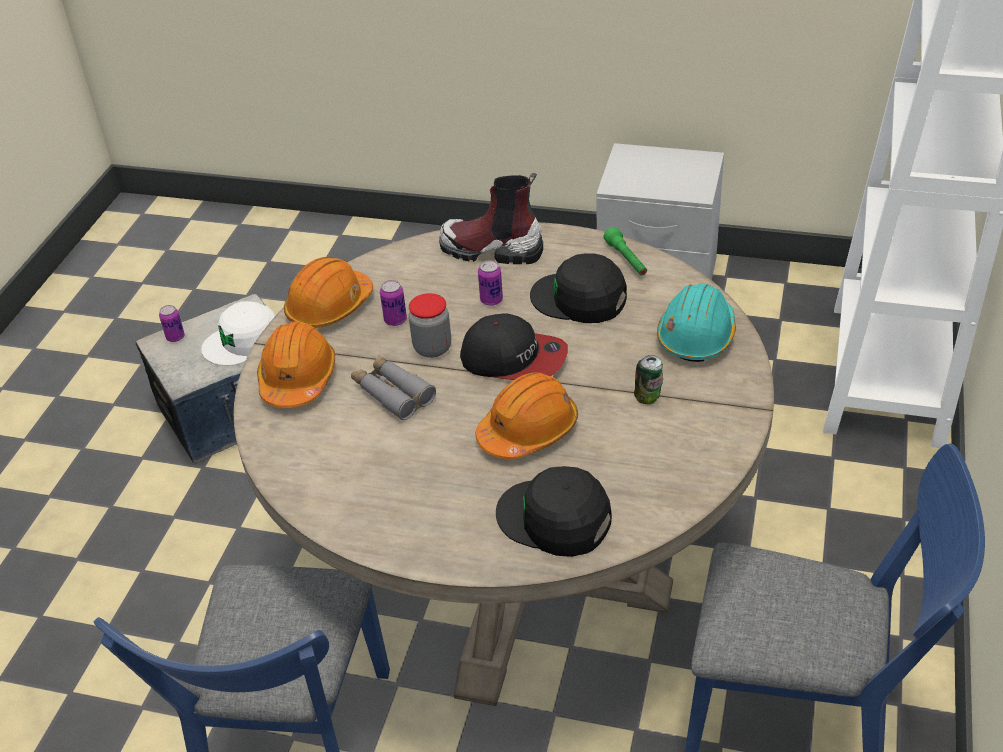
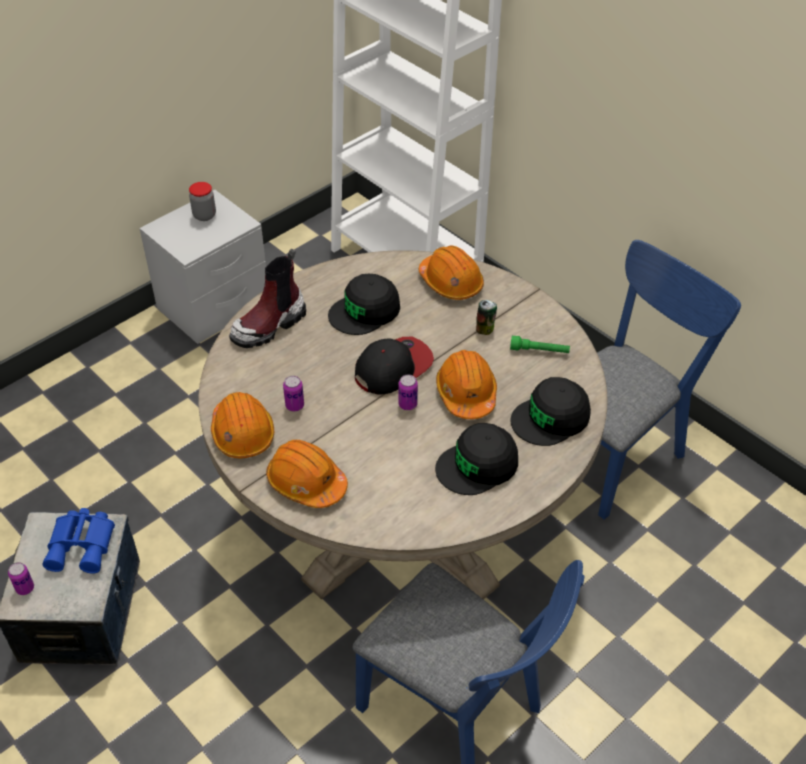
camera: 60 degrees left, 5 degrees up
white cap [201,301,276,366] -> blue binoculars [42,508,115,574]
grey binoculars [351,355,436,420] -> none
jar [409,293,451,358] -> jar moved to [189,182,216,221]
can [478,260,503,306] -> can moved to [398,374,418,410]
green flashlight [604,227,647,276] -> green flashlight moved to [510,336,570,353]
turquoise hard hat [657,283,736,362] -> orange hard hat [419,245,484,300]
none -> black cap [435,423,518,495]

